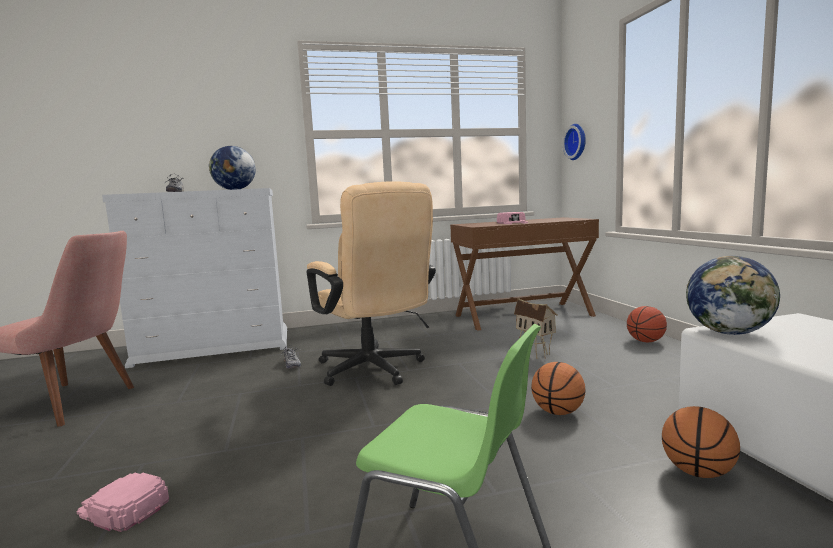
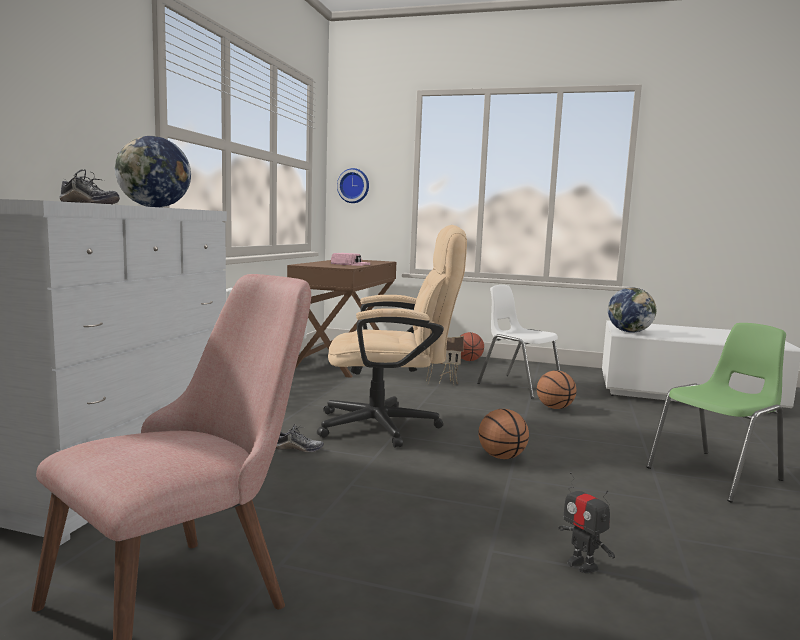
camera: 60 degrees left, 0 degrees up
pink cap [76,473,169,532] -> toy robot [558,472,615,573]
basketball [662,406,740,478] -> basketball moved to [478,409,529,459]
none -> white chair [477,285,560,398]

